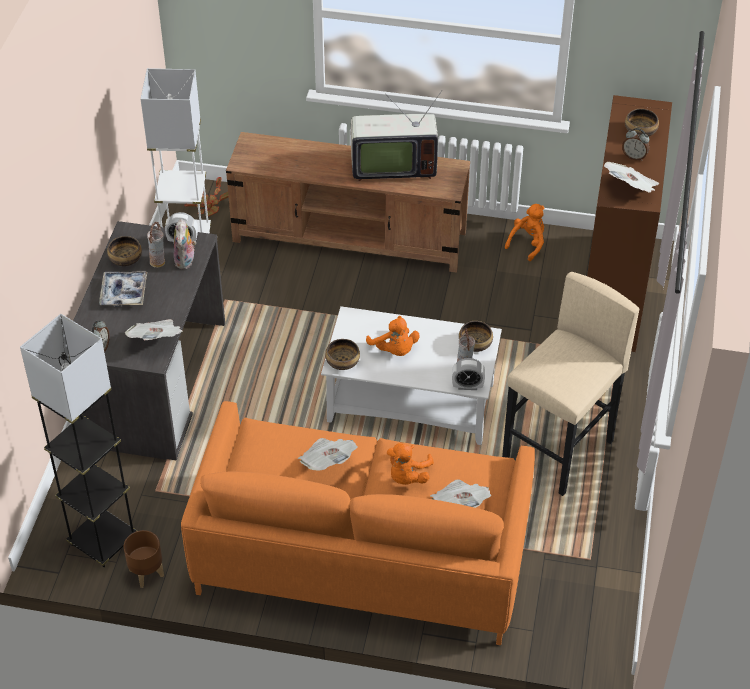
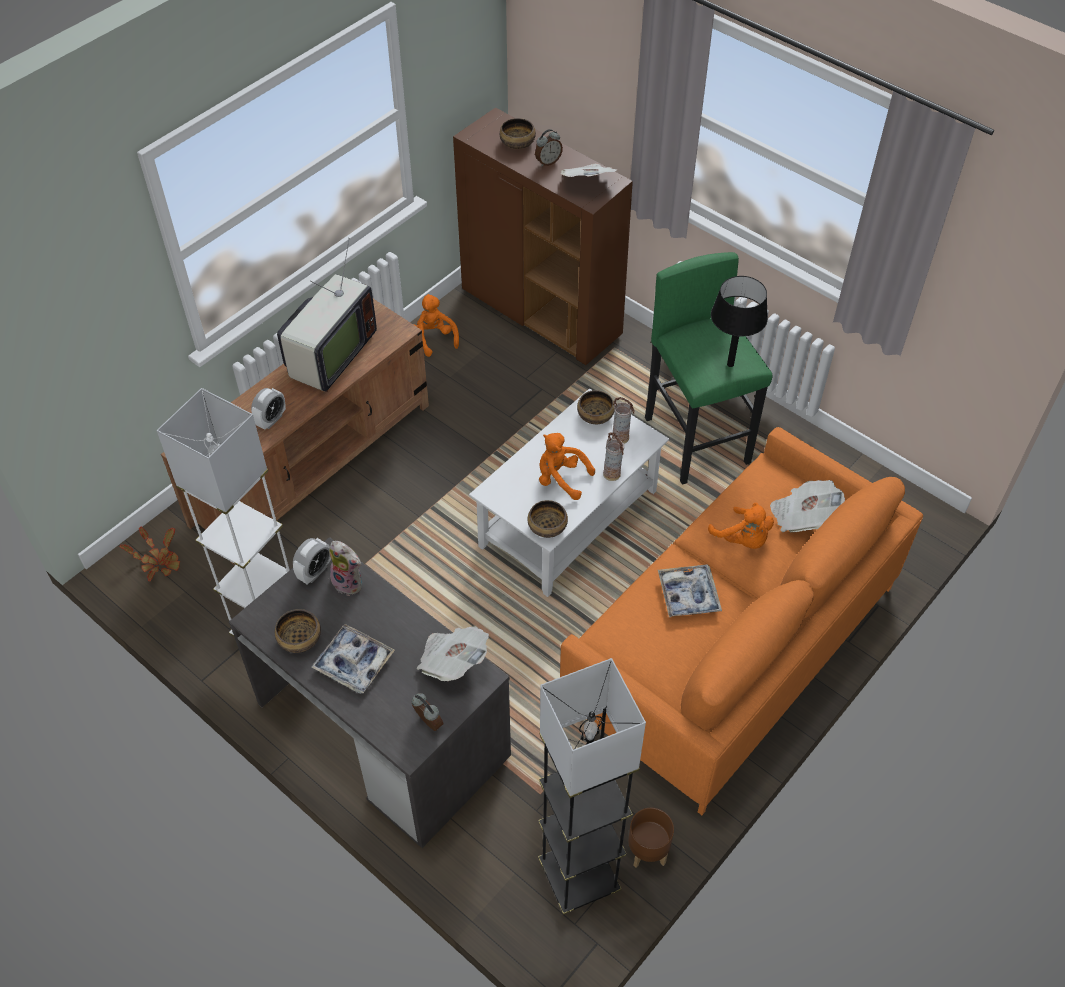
camera: 60 degrees left, 5 degrees up
vase [147,222,165,268] -> vase moved to [603,432,624,481]
newspaper [298,438,358,470] -> tray [658,565,722,617]
orange plush toy [366,316,420,356] -> orange plush toy turned 150 degrees counterclockwise [539,433,595,500]
alarm clock [452,358,485,390] -> alarm clock moved to [251,388,286,430]
beige stool [502,272,639,496] -> green stool [645,252,773,485]
none -> black table lamp [711,276,768,367]

